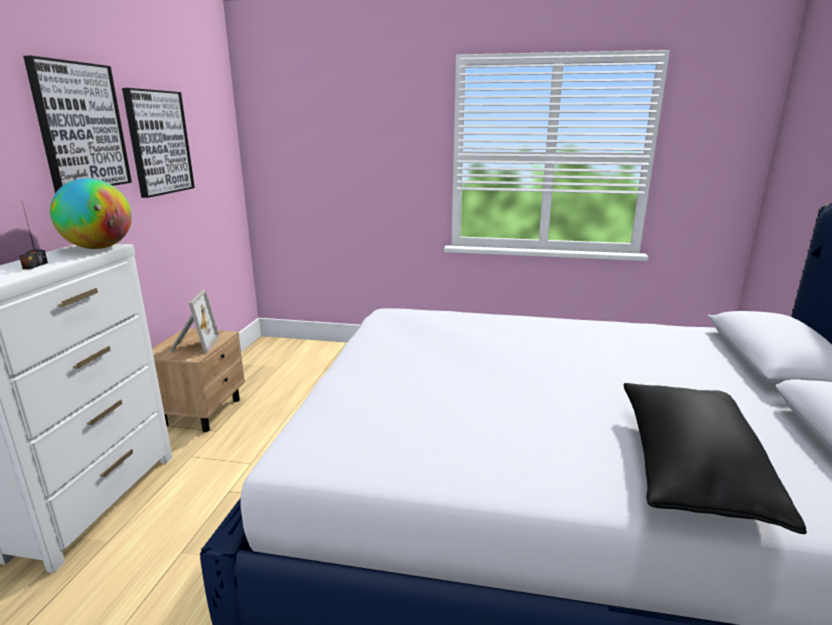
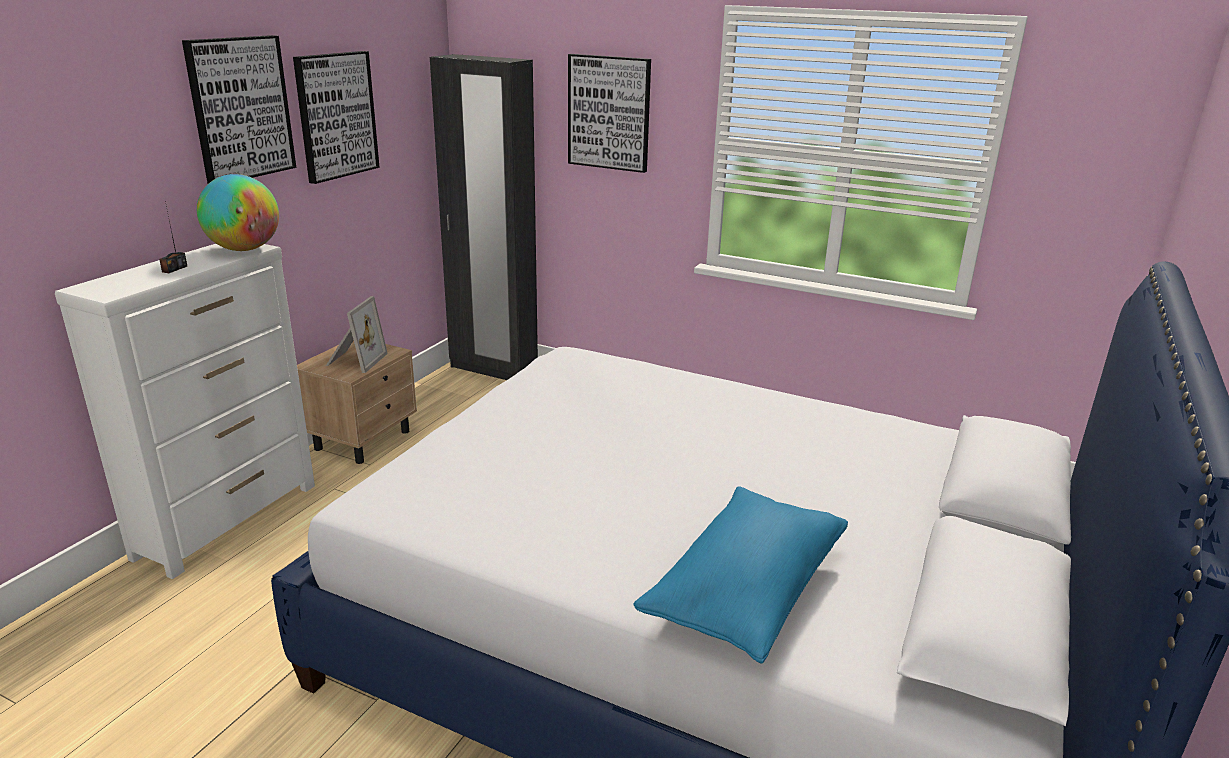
camera: 15 degrees right, 5 degrees up
black pillow [624,383,807,534] -> blue pillow [633,486,848,664]
none -> black wardrobe [430,54,538,380]
none -> picture [568,54,651,173]

